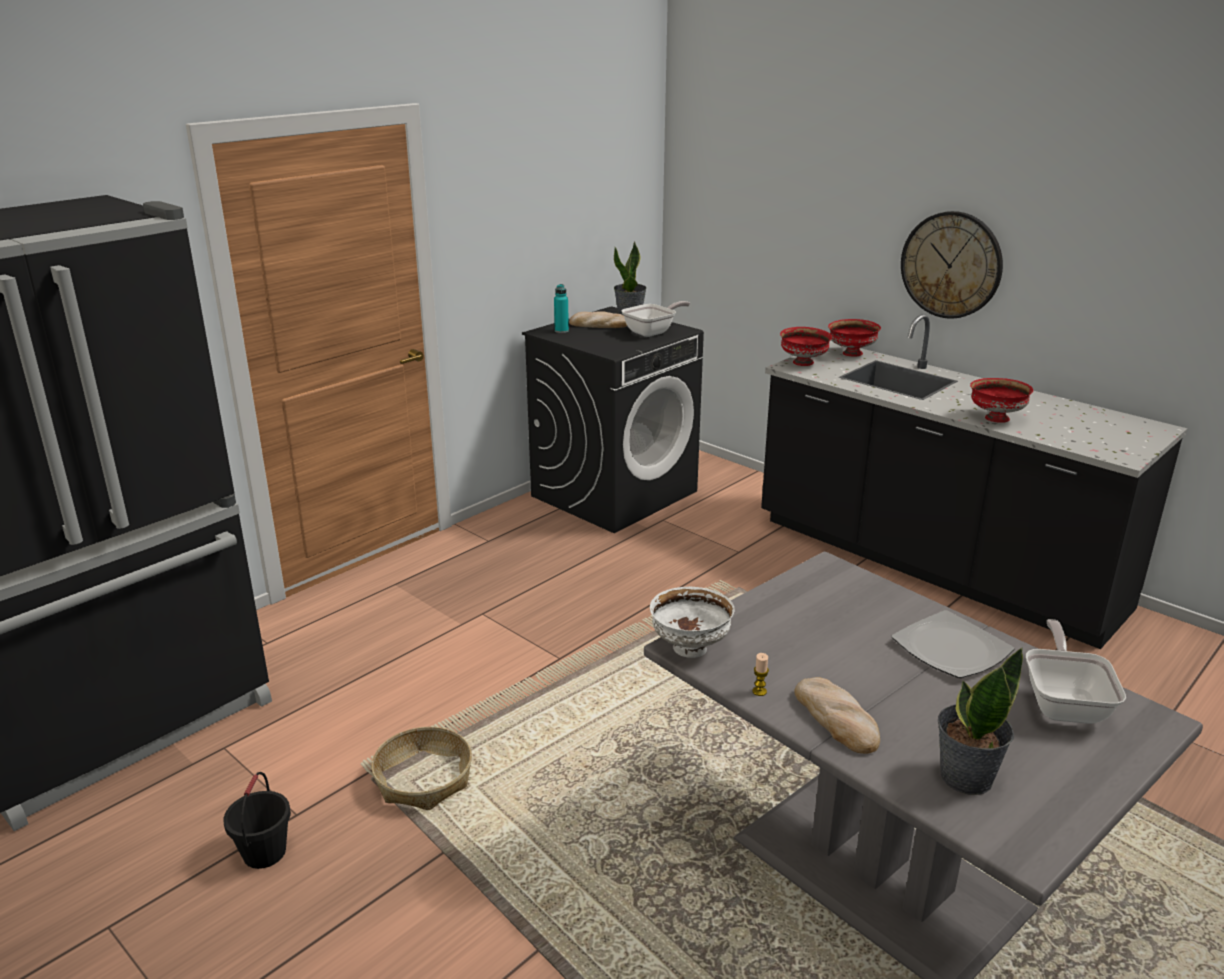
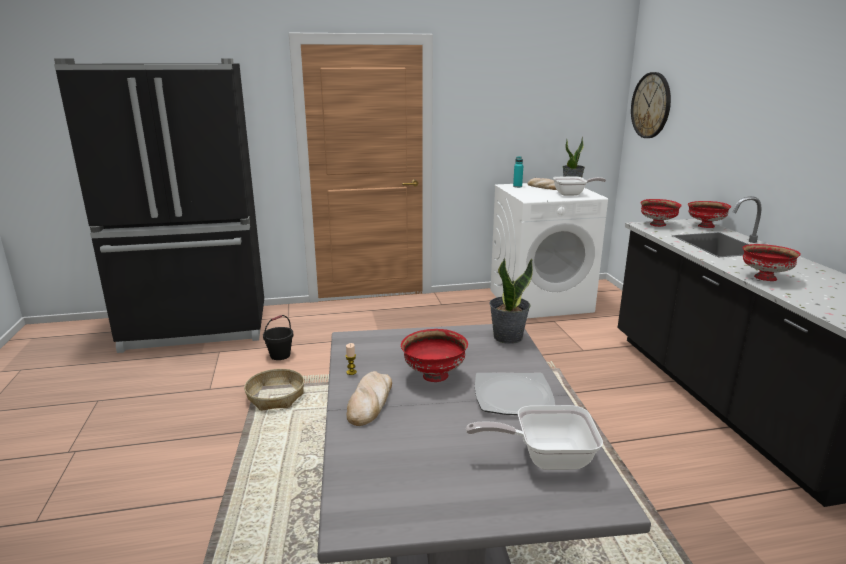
camera: 35 degrees right, 5 degrees down
black bucket [223,772,291,869] -> black bucket moved to [263,315,294,360]
black washing machine [522,306,704,533] -> white washing machine [490,183,608,318]
white bowl [650,587,735,658] -> none
wall clock [901,211,1003,319] -> wall clock moved to [631,72,671,138]
potted plant [938,648,1023,795] -> potted plant moved to [489,258,533,344]
frying pan [1026,619,1126,724] -> frying pan turned 135 degrees counterclockwise [466,405,603,470]
none -> red bowl [401,329,468,382]

